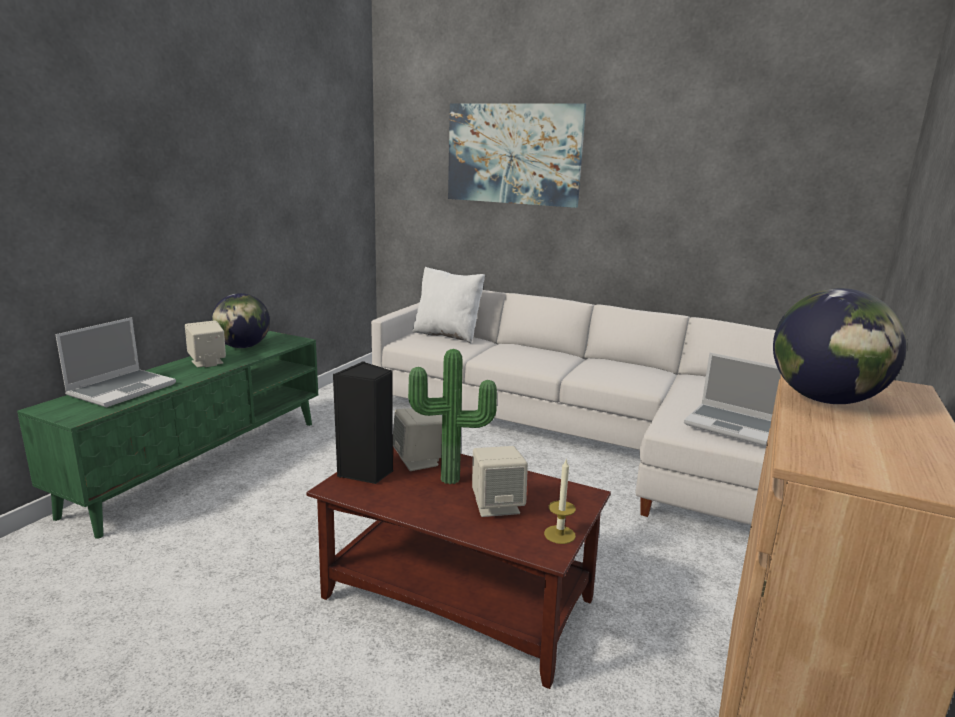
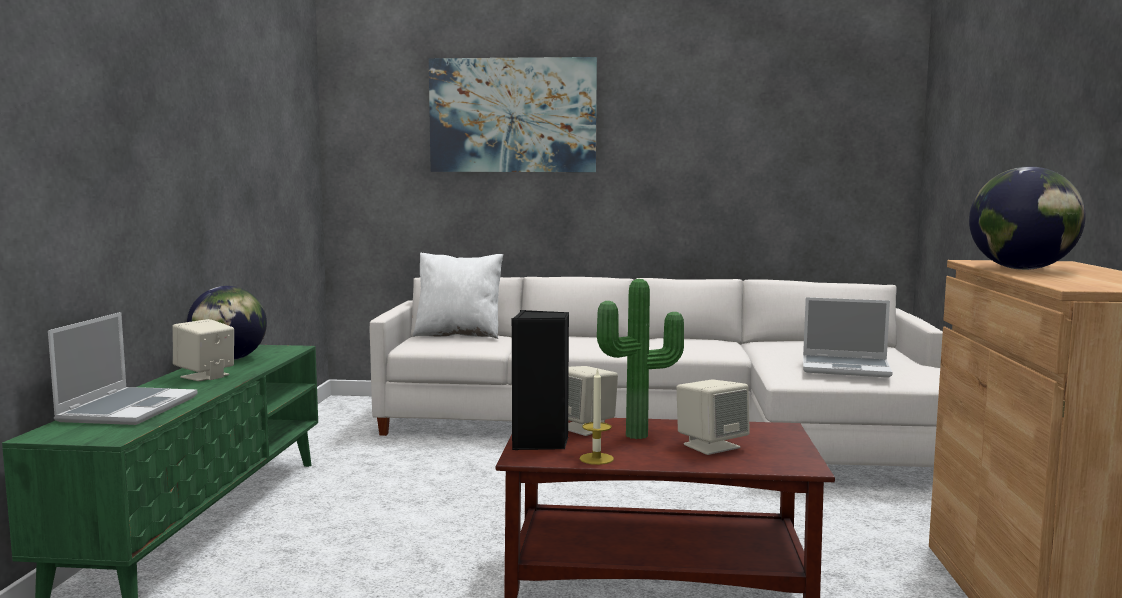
camera: 20 degrees left, 10 degrees down
candle [544,460,576,544] -> candle moved to [580,368,614,465]

